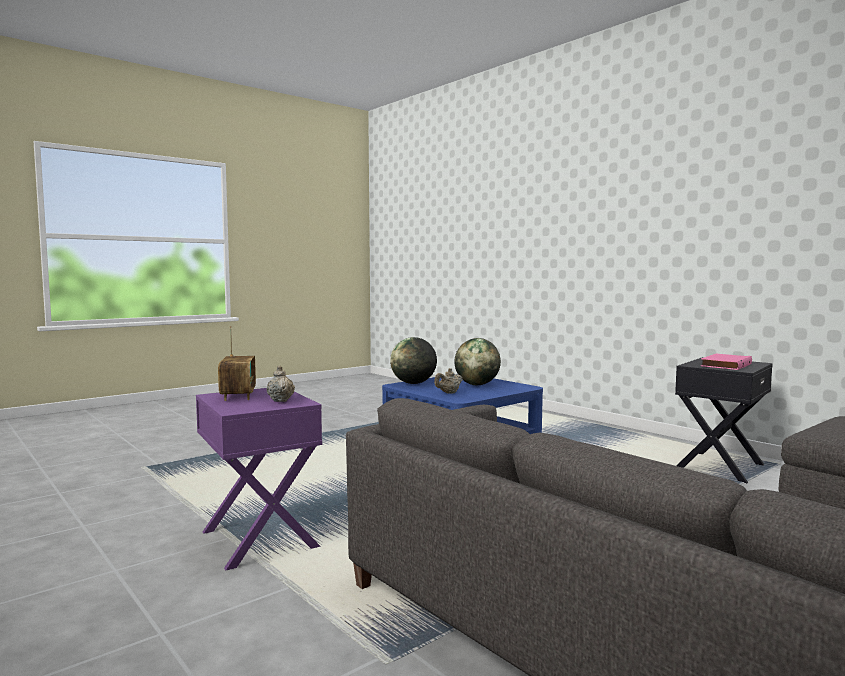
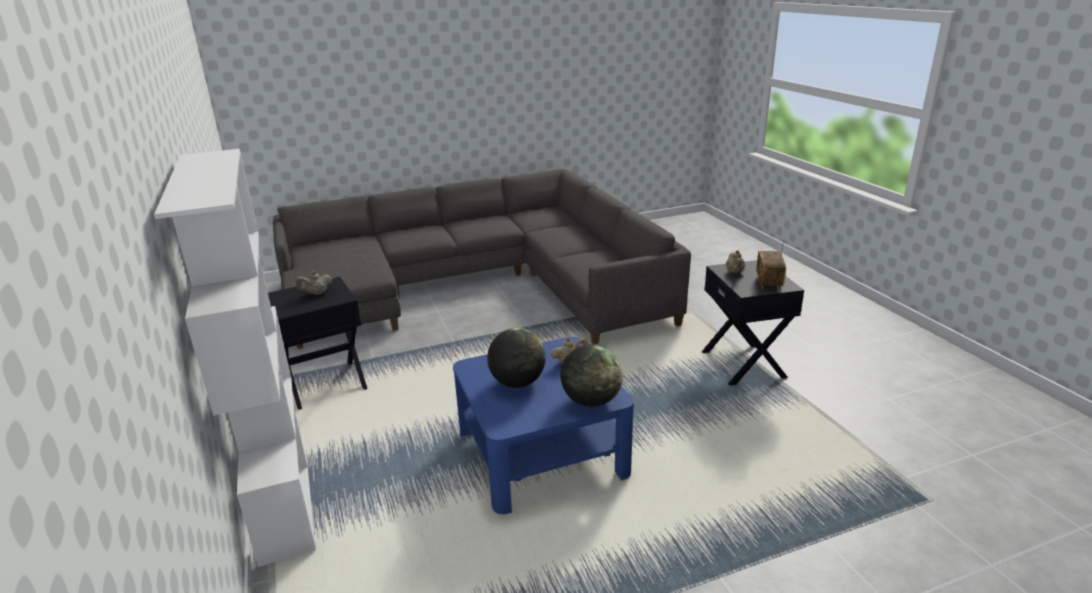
camera: 160 degrees left, 20 degrees up
purple side table [196,388,322,571] -> black side table [702,260,804,386]
pink book [701,354,752,370] -> beige teapot [296,271,333,295]
none -> white bookcase [154,149,316,567]

